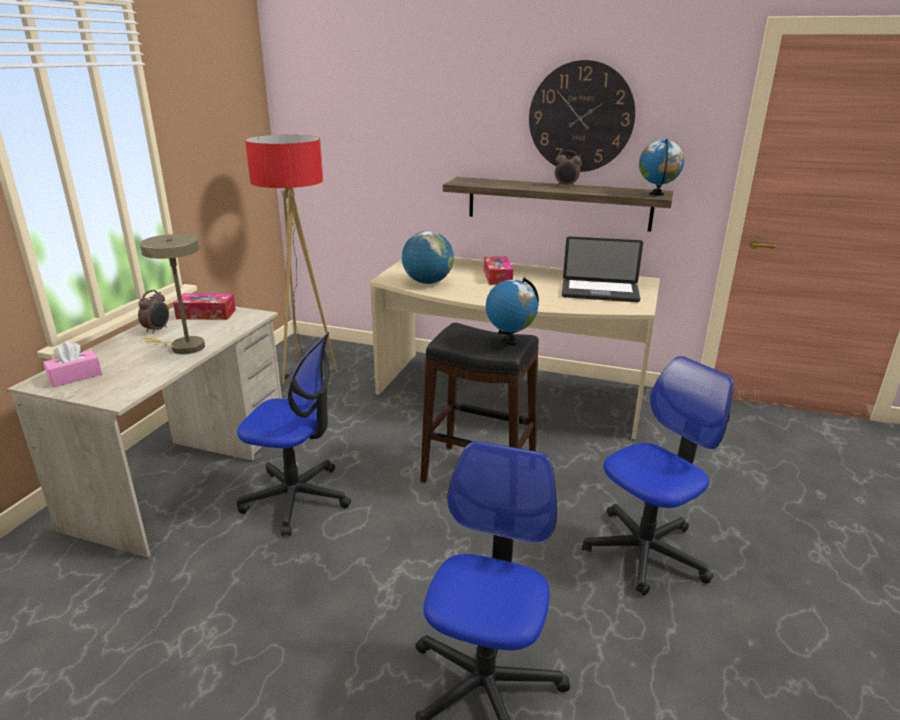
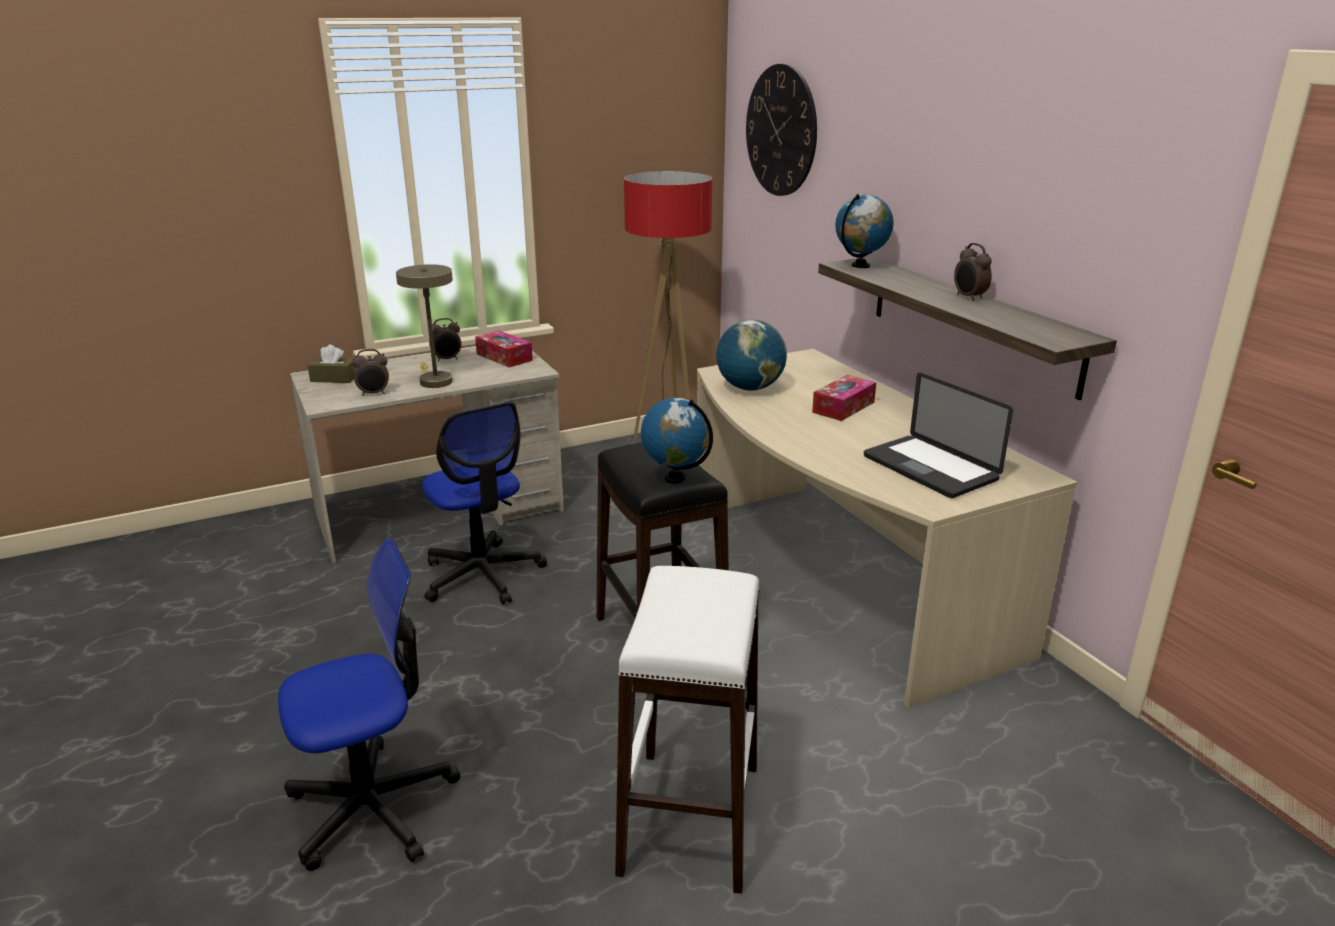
camera: 45 degrees right, 0 degrees up
pink tissue box [43,341,102,387] -> brown tissue box [307,345,355,383]
wall clock [529,60,635,172] -> wall clock moved to [746,64,817,196]
office chair [582,356,734,596] -> white stool [615,566,759,894]
globe [639,139,684,196] -> globe moved to [835,194,893,268]
none -> alarm clock [352,349,389,396]

